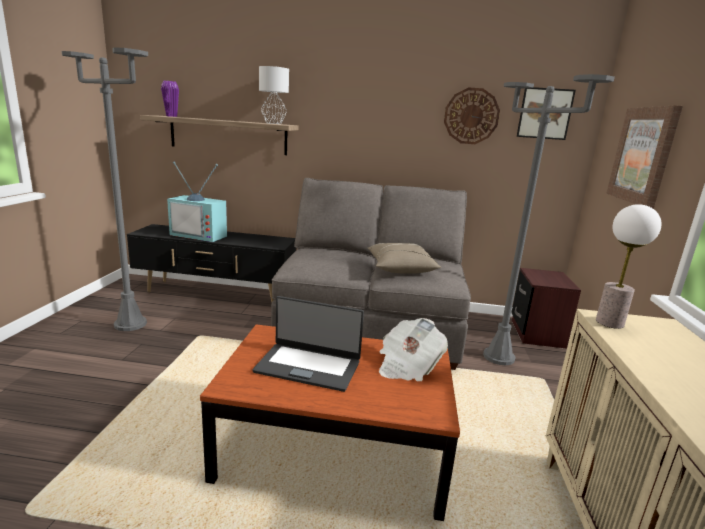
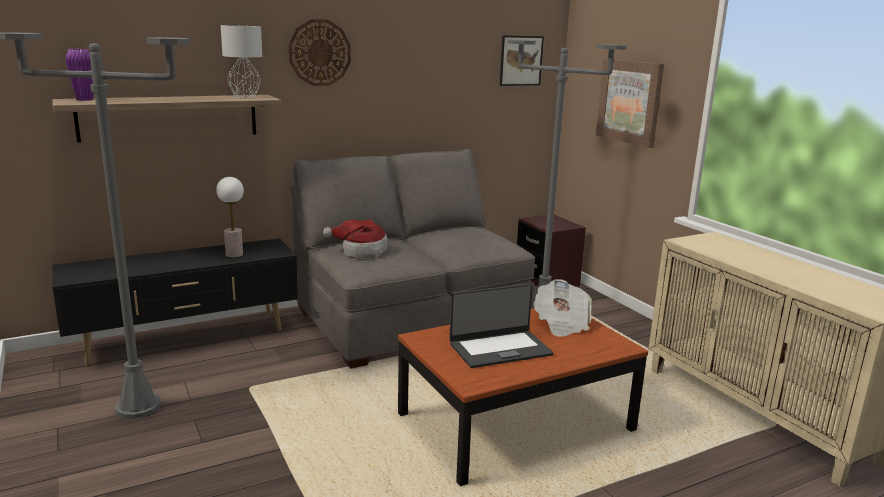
camera: 35 degrees left, 0 degrees up
television [167,161,227,242] -> none
beige pillow [368,243,441,274] -> none
wall clock [444,88,500,144] -> wall clock moved to [289,19,351,86]
table lamp [596,204,662,329] -> table lamp moved to [216,177,244,258]
none -> hat [323,220,388,258]

